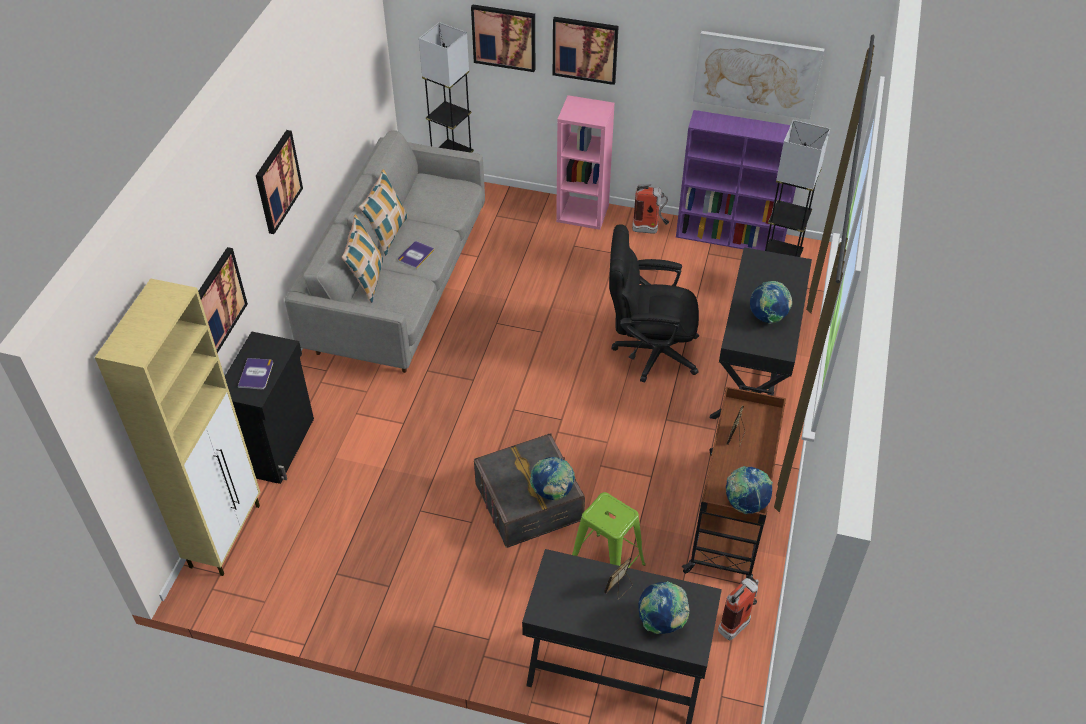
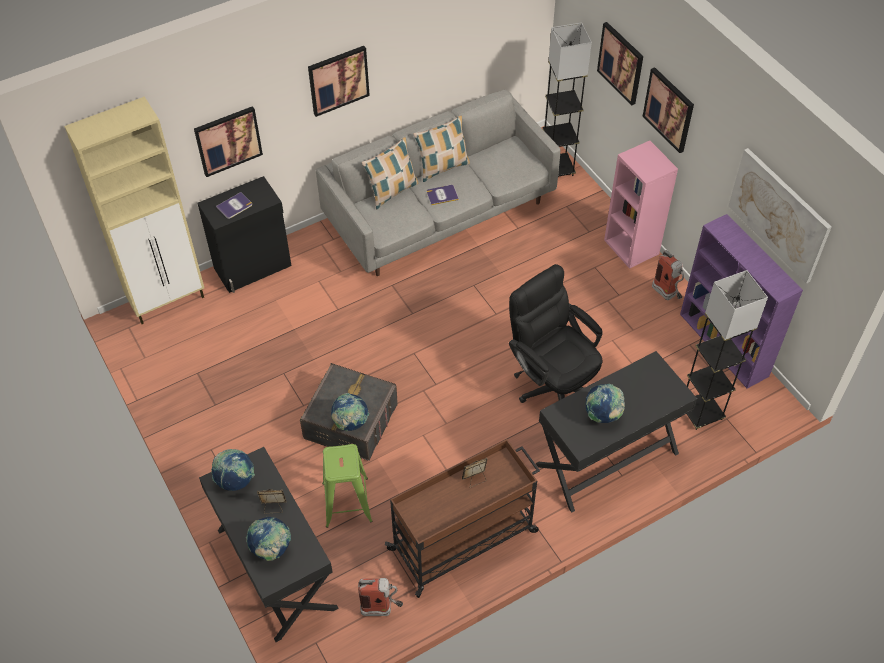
camera: 45 degrees right, 5 degrees up
globe [726,466,773,514] -> globe moved to [211,449,255,491]

